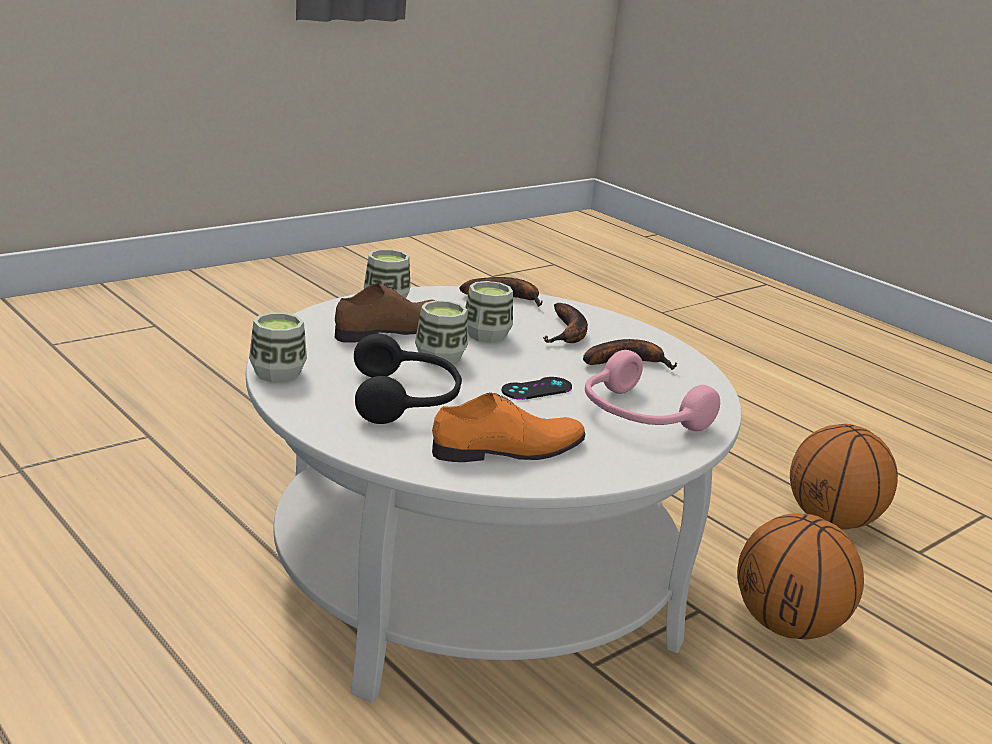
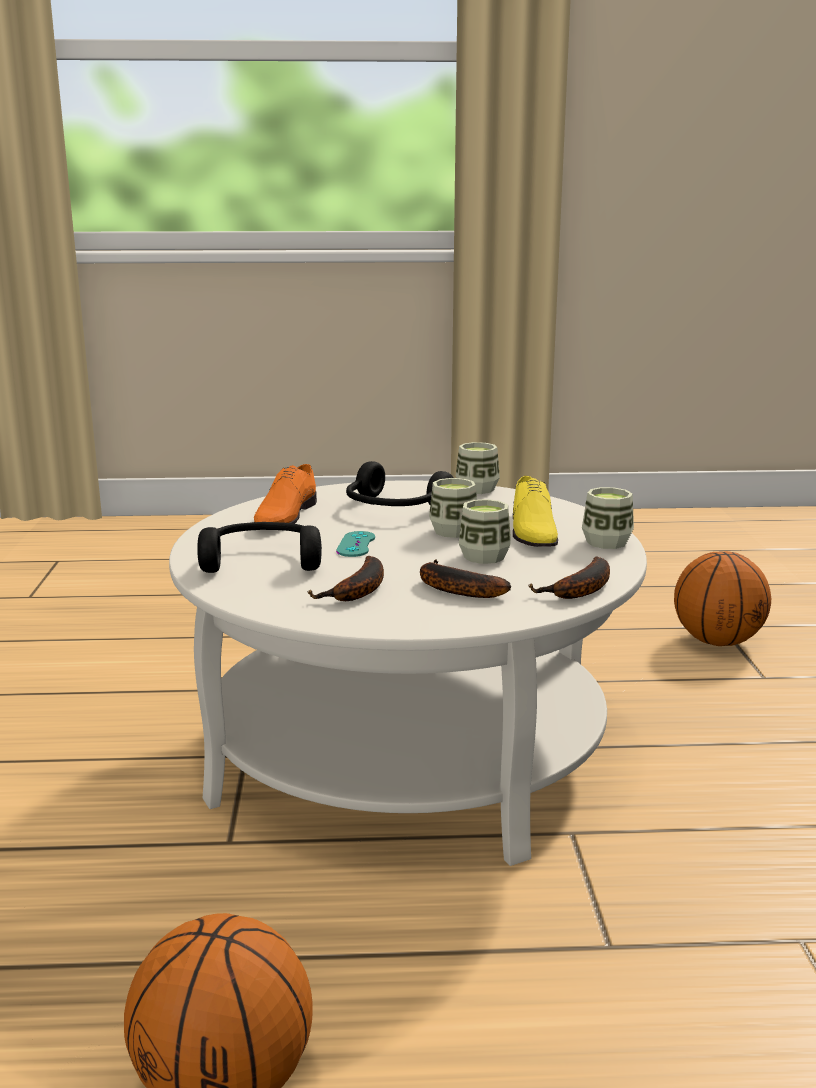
camera: 130 degrees right, 5 degrees down
brown shoe [335,284,435,343] -> yellow shoe [513,476,558,547]
black game controller [502,377,572,400] -> turquoise game controller [336,531,375,557]
pink headphones [585,350,720,431] -> black headphones [197,522,322,573]
basketball [737,513,864,639] -> basketball moved to [674,551,771,646]

